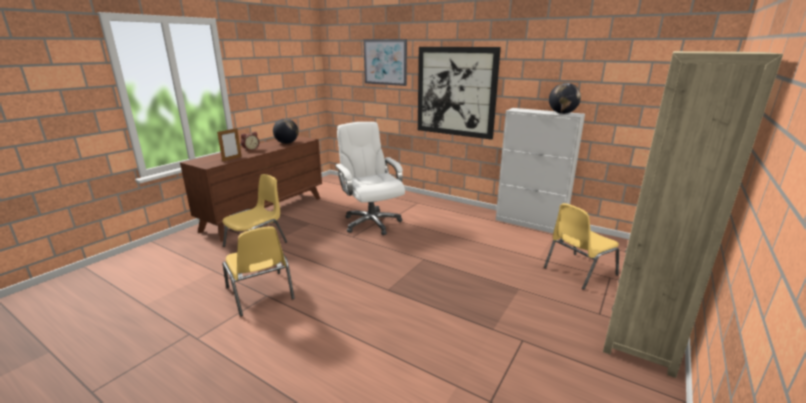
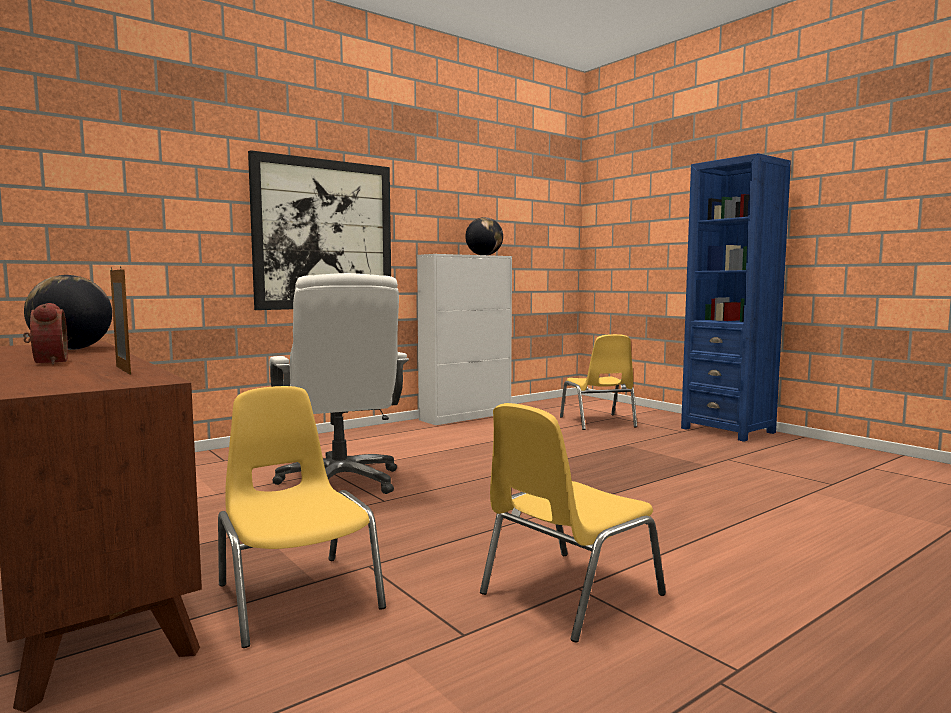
camera: 70 degrees left, 15 degrees down
yellow chair [223,226,295,317] -> yellow chair turned 150 degrees clockwise [480,403,666,643]
white office chair [335,122,405,235] -> white office chair turned 105 degrees counterclockwise [269,273,409,494]
picture [363,39,407,86] -> none
beige bookcase [603,51,783,378] -> blue bookcase [681,153,791,442]

